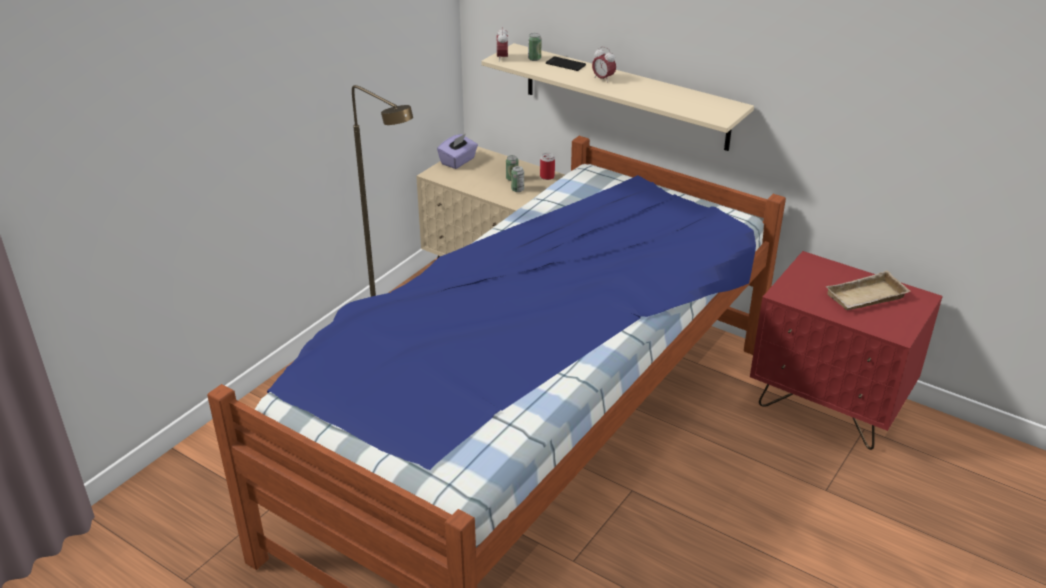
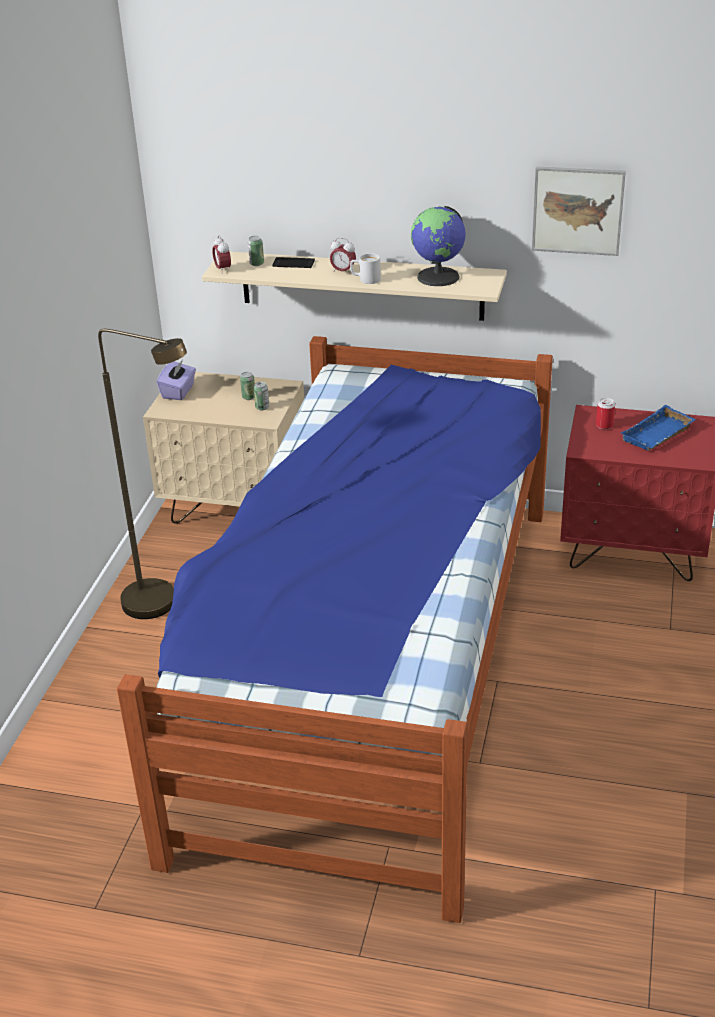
camera: 20 degrees left, 0 degrees up
can [540,153,555,180] -> can moved to [596,398,615,429]
beige tray [826,270,910,310] -> blue tray [621,405,696,451]
none -> white mug [350,253,381,284]
none -> globe [411,206,466,286]
none -> picture [532,166,626,256]

